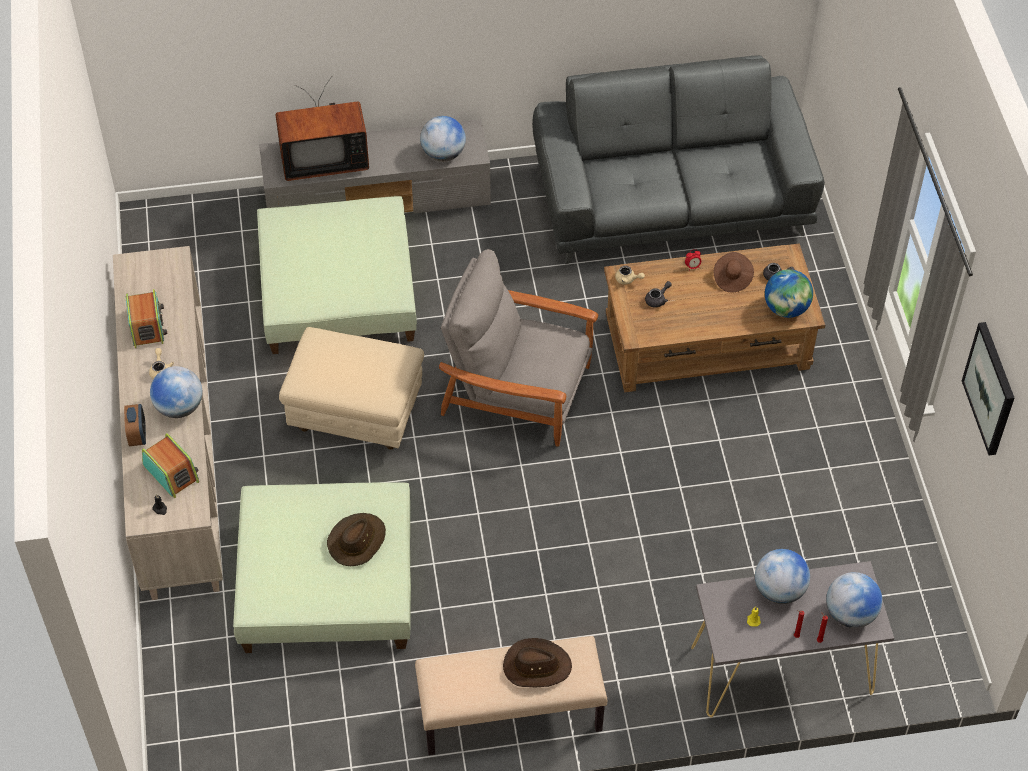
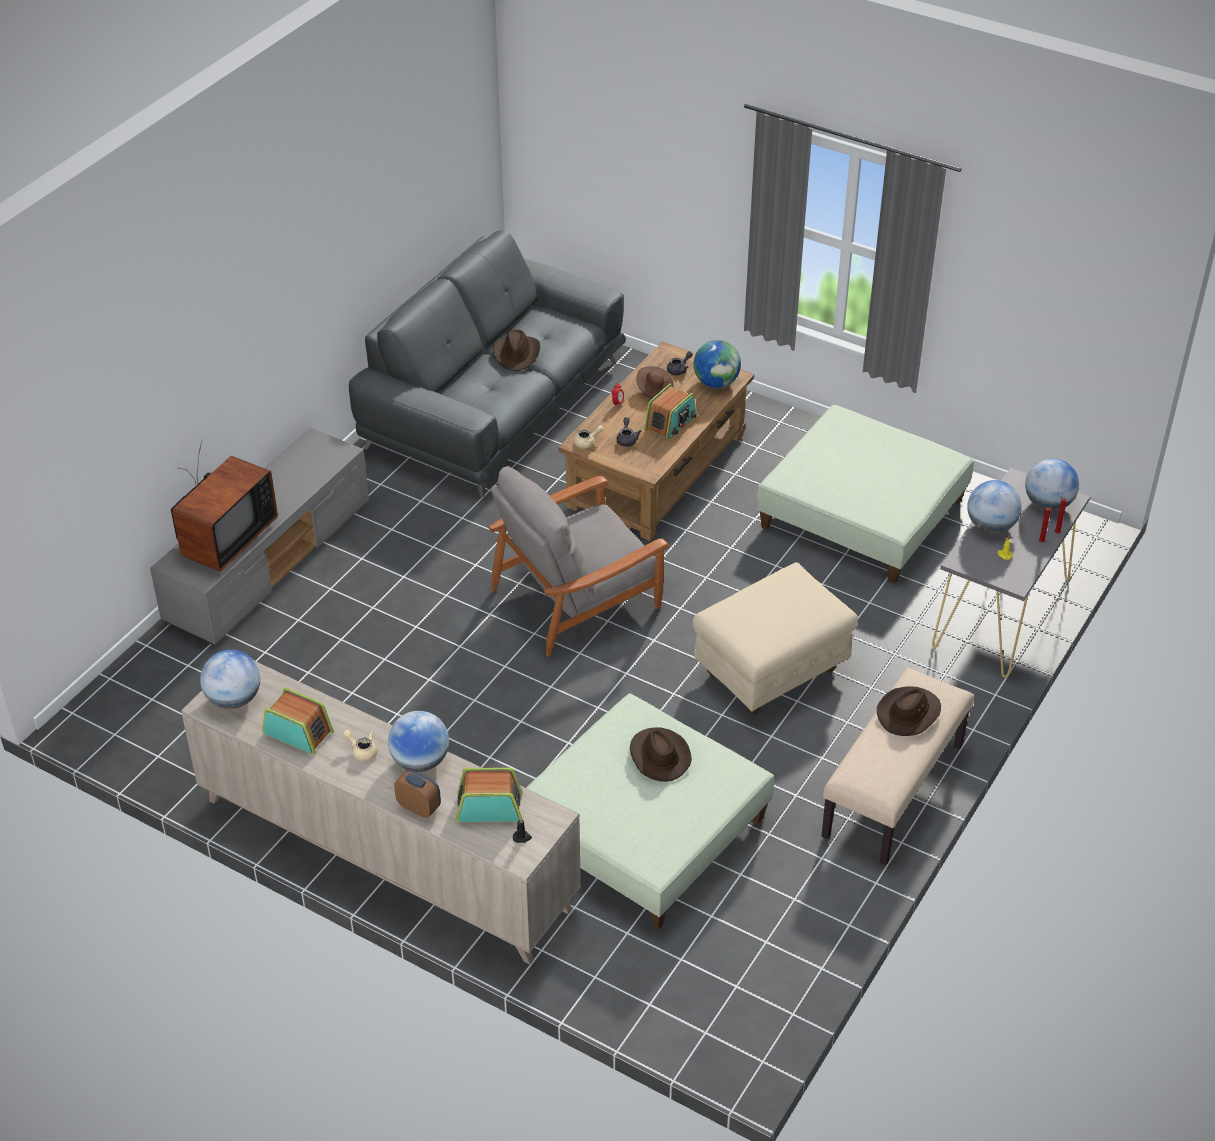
camera: 50 degrees left, 10 degrees down
green ottoman [257,196,417,354] -> green ottoman moved to [757,405,974,584]
beige ottoman [279,327,424,449] -> beige ottoman moved to [693,562,858,715]
globe [420,116,466,162] -> globe moved to [200,650,260,709]
picture [962,322,1014,455] -> none
none -> brown hat [493,329,540,371]
none -> radio [644,384,697,440]

